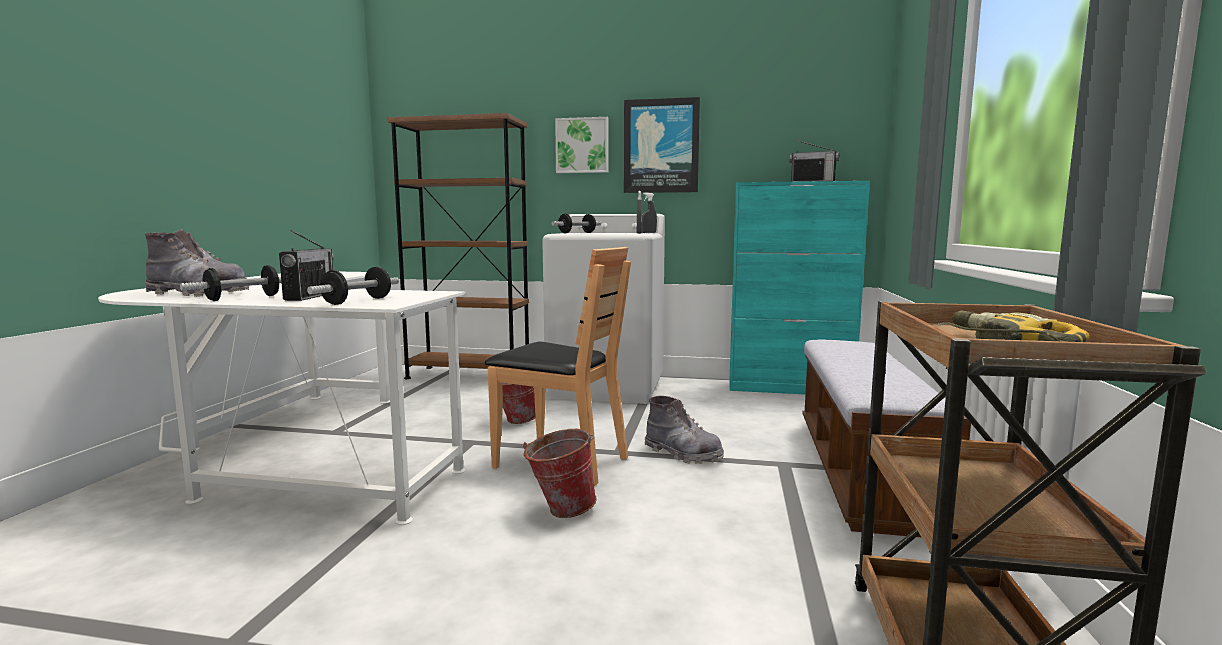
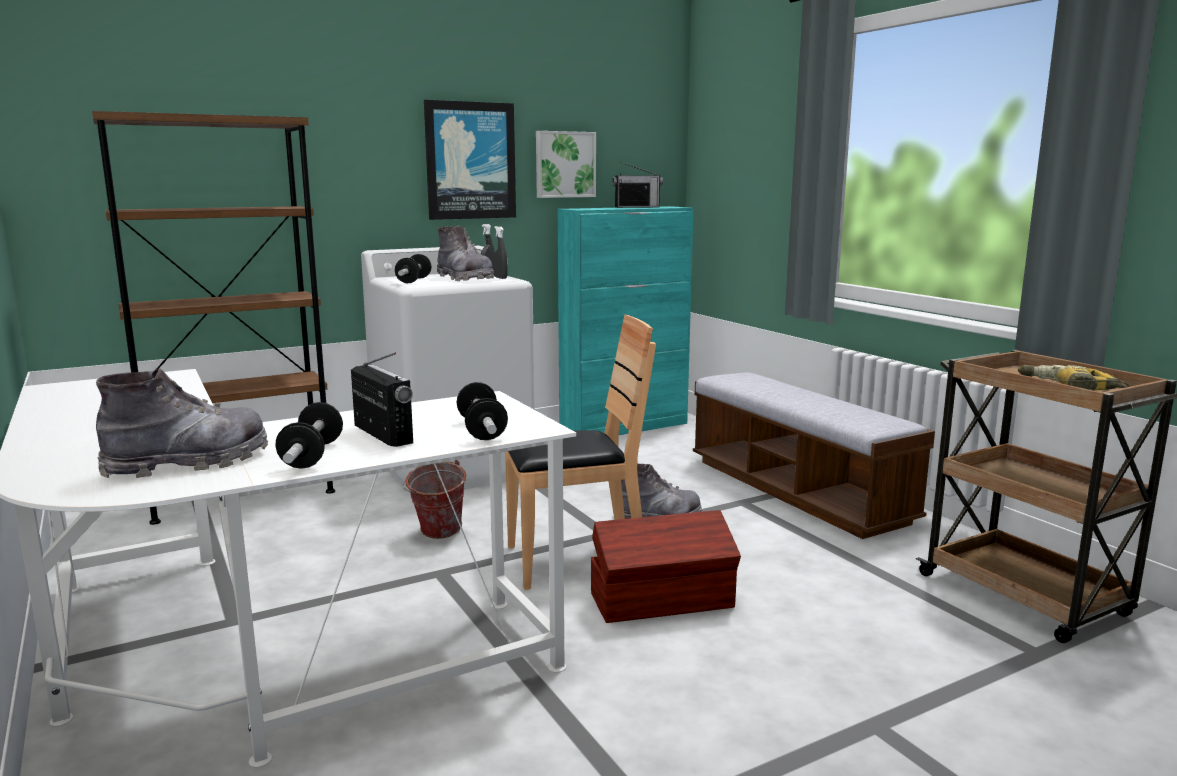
camera: 40 degrees left, 5 degrees up
bucket [523,429,597,518] -> brown storage box [591,510,741,623]
picture [555,117,609,173] -> picture moved to [536,131,596,198]
none -> grey boot [437,225,494,281]

